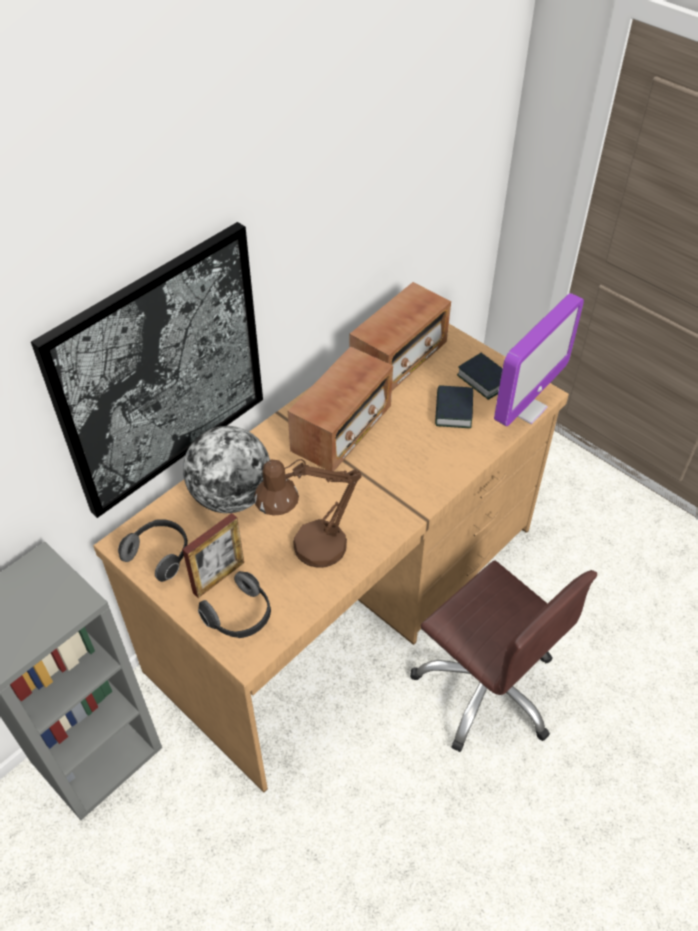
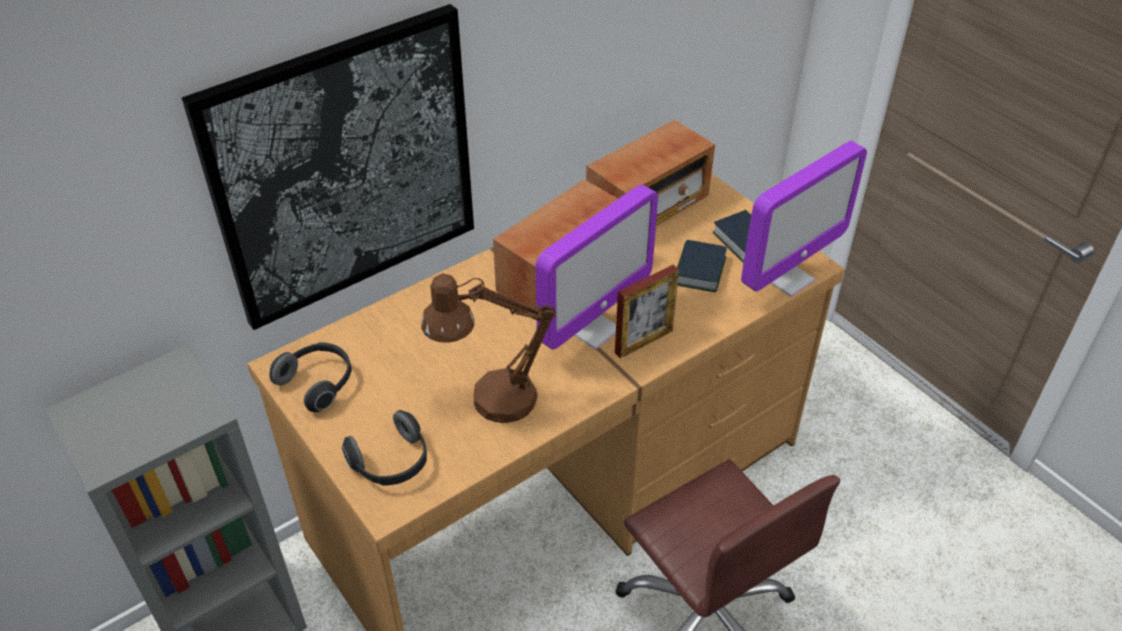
camera: 10 degrees right, 5 degrees down
picture frame [182,513,244,598] -> picture frame moved to [615,265,679,358]
globe [183,426,270,513] -> none
none -> monitor [535,184,658,349]

